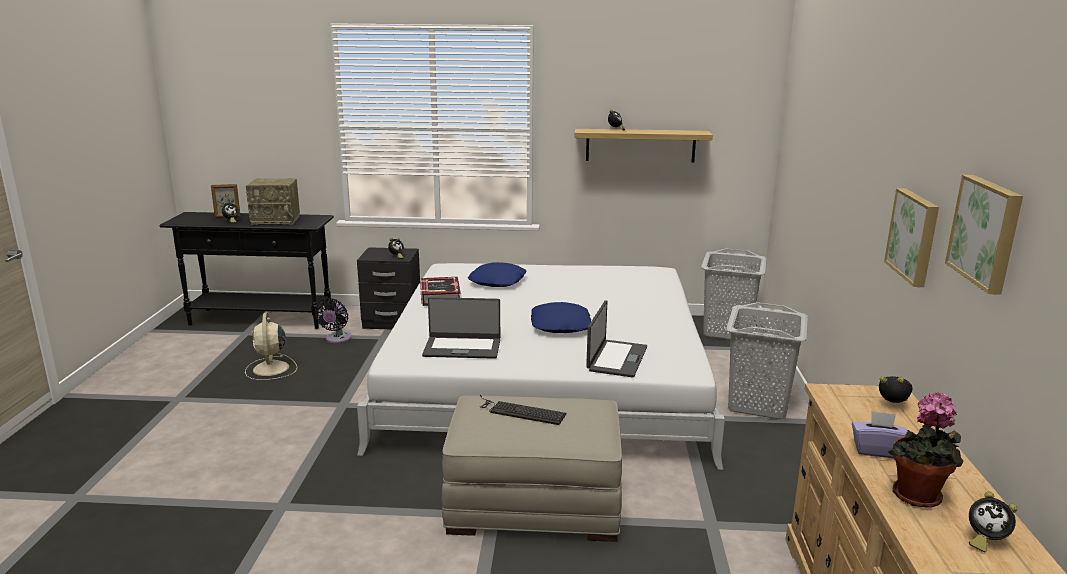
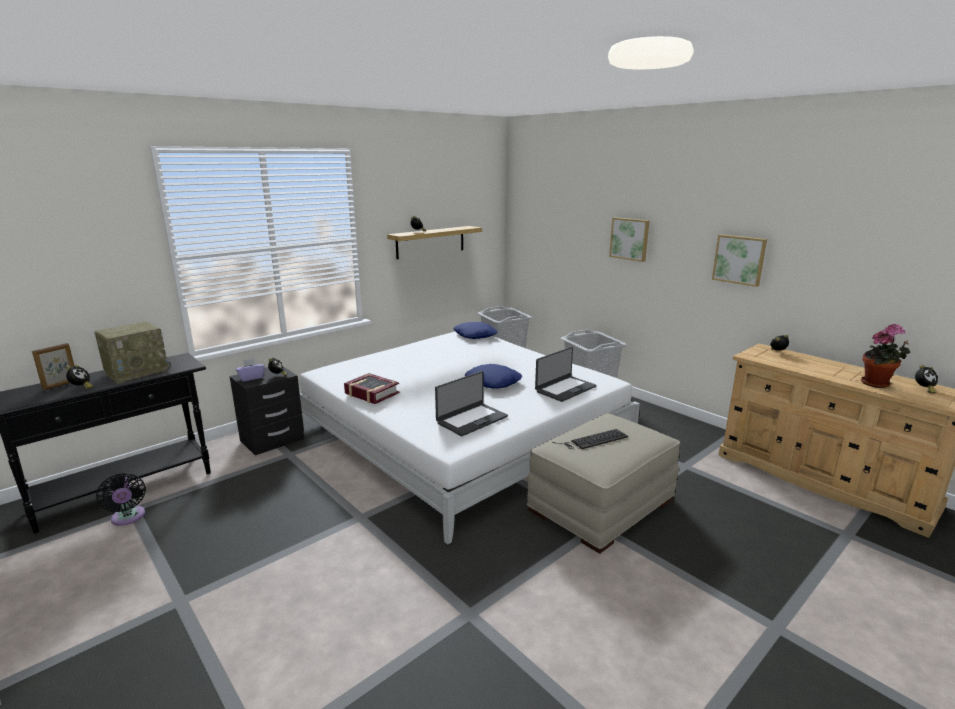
camera: 45 degrees left, 0 degrees up
beige fan [245,313,297,380] -> none
black fan [315,298,352,343] -> black fan moved to [96,473,146,526]
blue pillow [468,262,527,287] -> blue pillow moved to [453,322,498,339]
laptop [586,300,647,377] -> laptop turned 75 degrees clockwise [535,347,597,402]
purple tissue box [852,411,908,459] -> purple tissue box moved to [236,358,265,382]
picture [945,175,1023,295] -> picture moved to [609,217,649,262]

